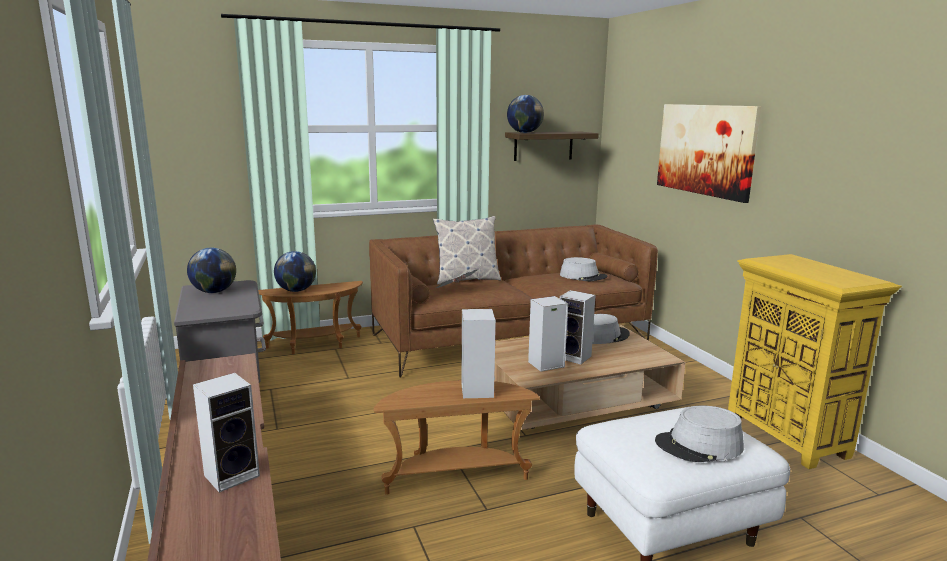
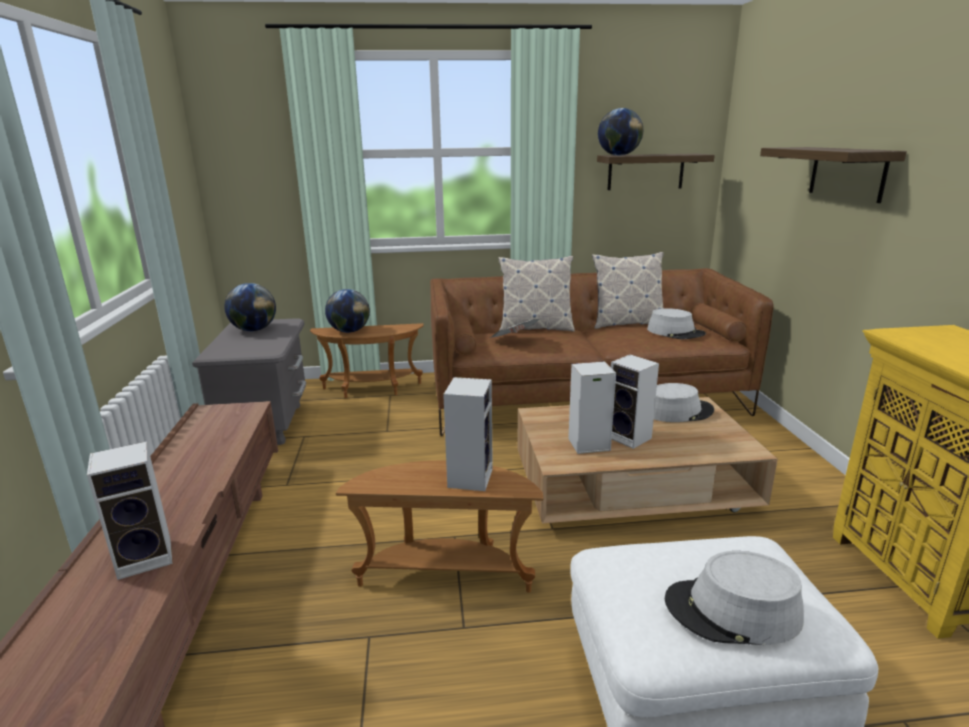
camera: 15 degrees right, 5 degrees up
picture [657,104,761,203] -> shelf [760,147,907,203]
none -> pillow [592,252,664,329]

